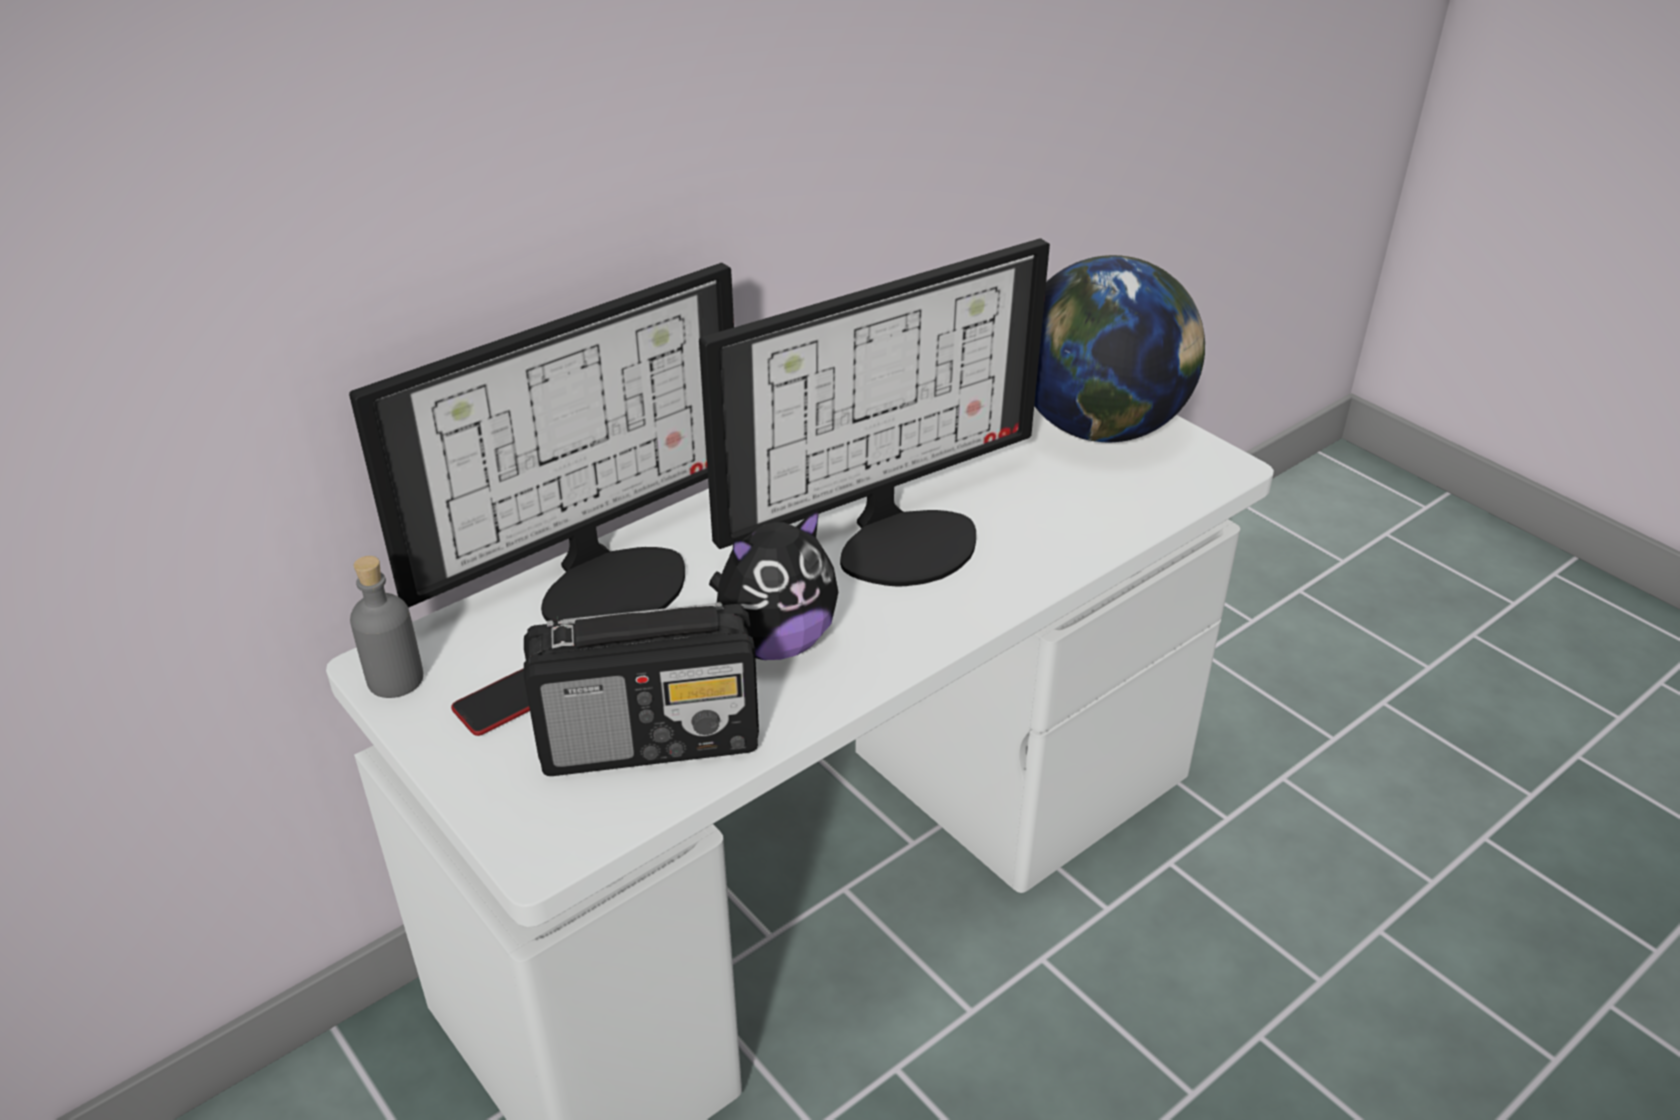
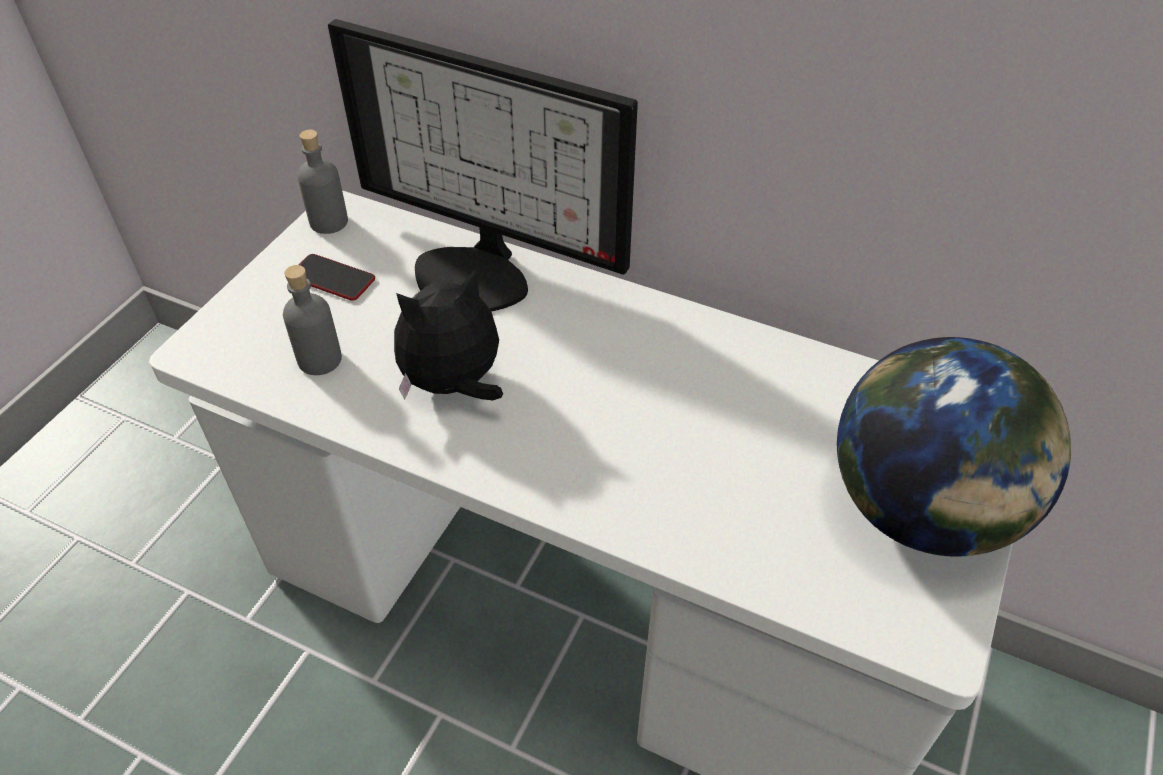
camera: 65 degrees right, 10 degrees up
radio [524,602,759,776] -> grey bottle [283,265,342,375]
monitor [699,238,1050,586] -> none
plush toy [709,508,838,660] -> plush toy turned 120 degrees clockwise [394,268,503,400]

